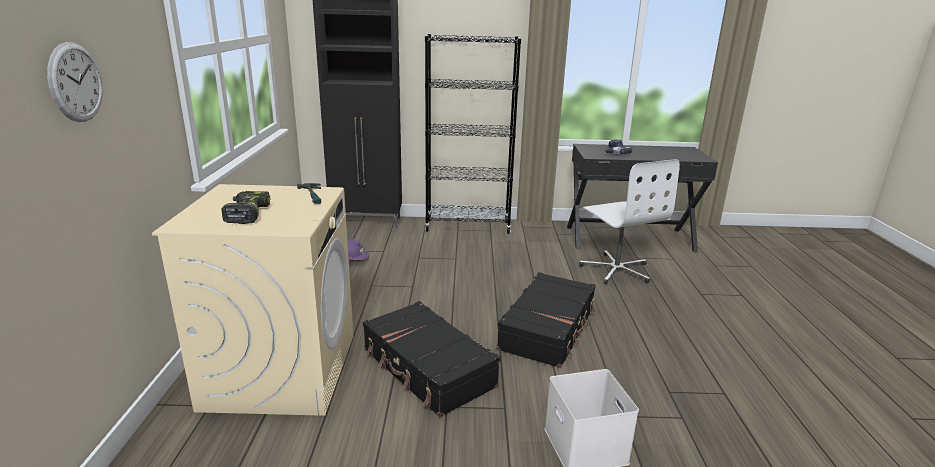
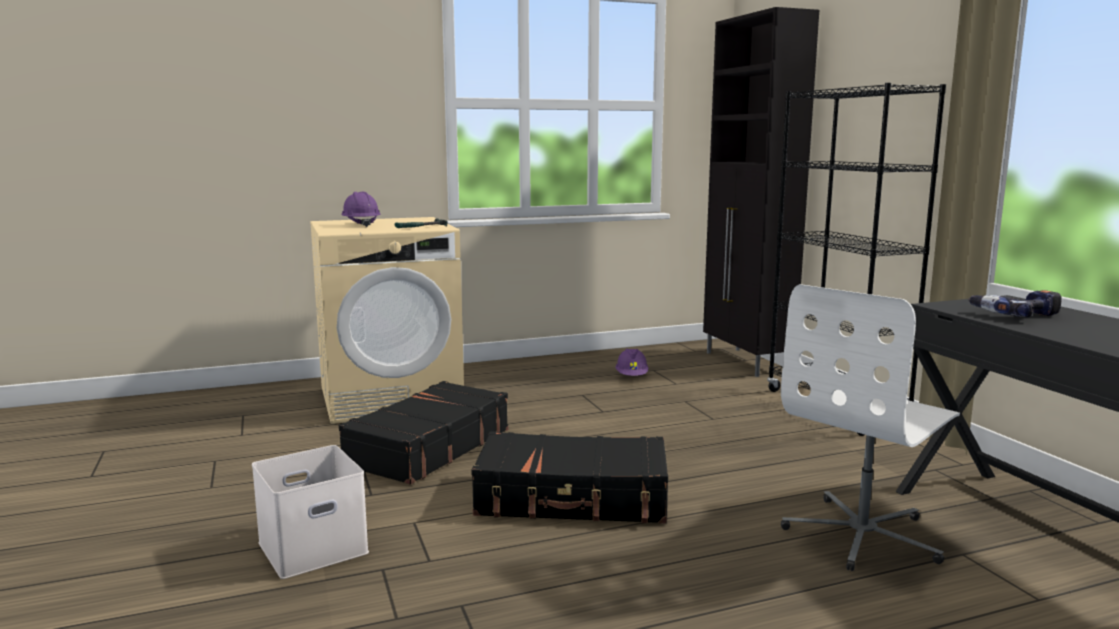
camera: 70 degrees right, 10 degrees down
wall clock [47,42,103,122] -> none
power drill [221,191,270,224] -> purple hard hat [342,191,380,227]

